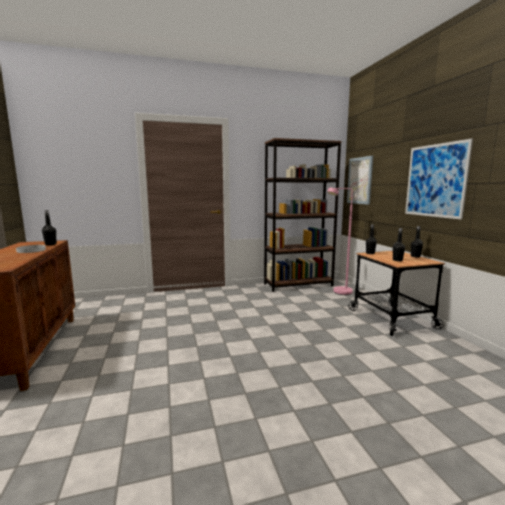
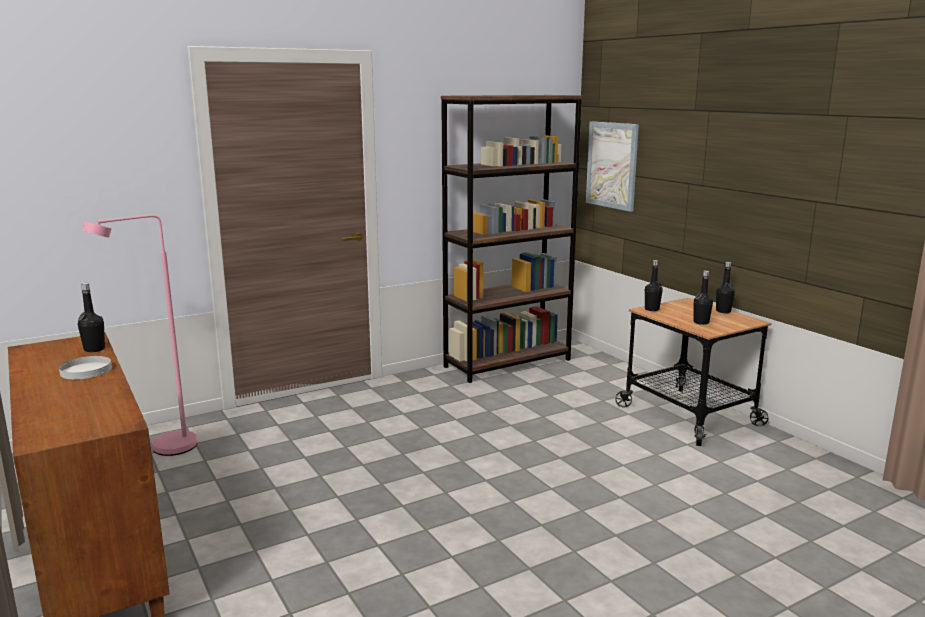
camera: 15 degrees left, 5 degrees up
pink floor lamp [327,188,353,295] -> pink floor lamp moved to [82,215,197,456]
picture [405,138,473,220] -> none

